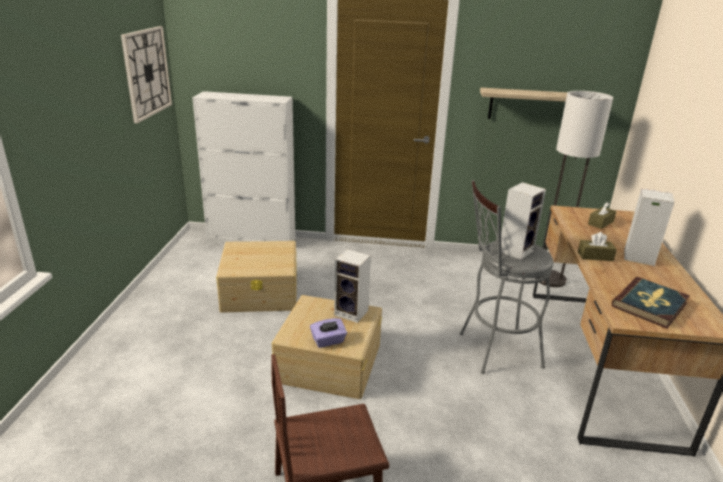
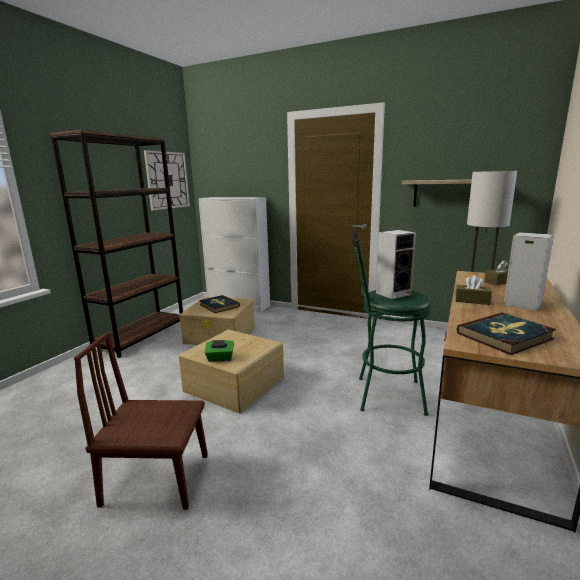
camera: 20 degrees right, 10 degrees down
purple tissue box [310,318,347,348] -> green tissue box [205,340,234,362]
speaker [334,249,371,323] -> none
grey stool [460,180,554,374] -> green stool [351,231,431,416]
none -> brown bookcase [50,130,183,358]
none -> book [199,295,240,313]

